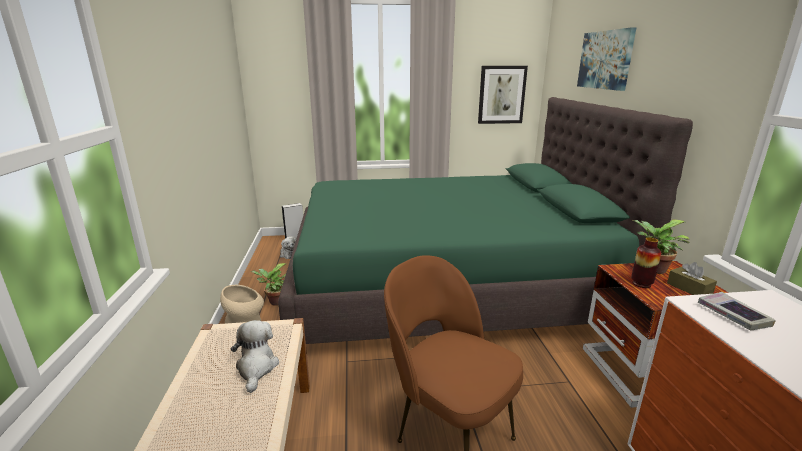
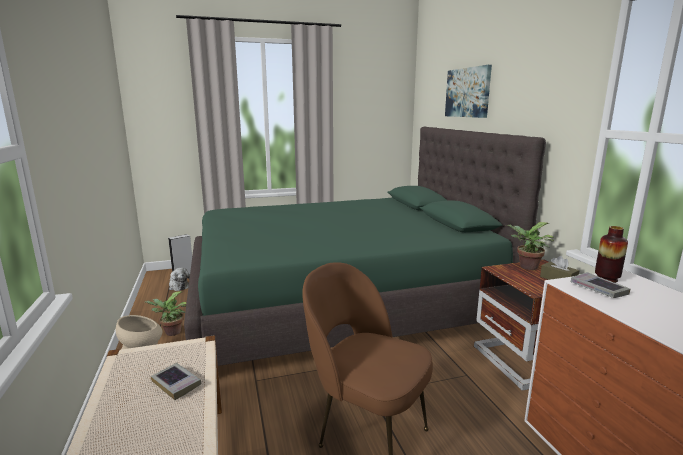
camera: 10 degrees left, 5 degrees down
plush toy [231,320,279,393] -> book [151,363,201,400]
picture [478,66,528,124] -> none
vase [631,238,661,288] -> vase moved to [595,226,628,283]

